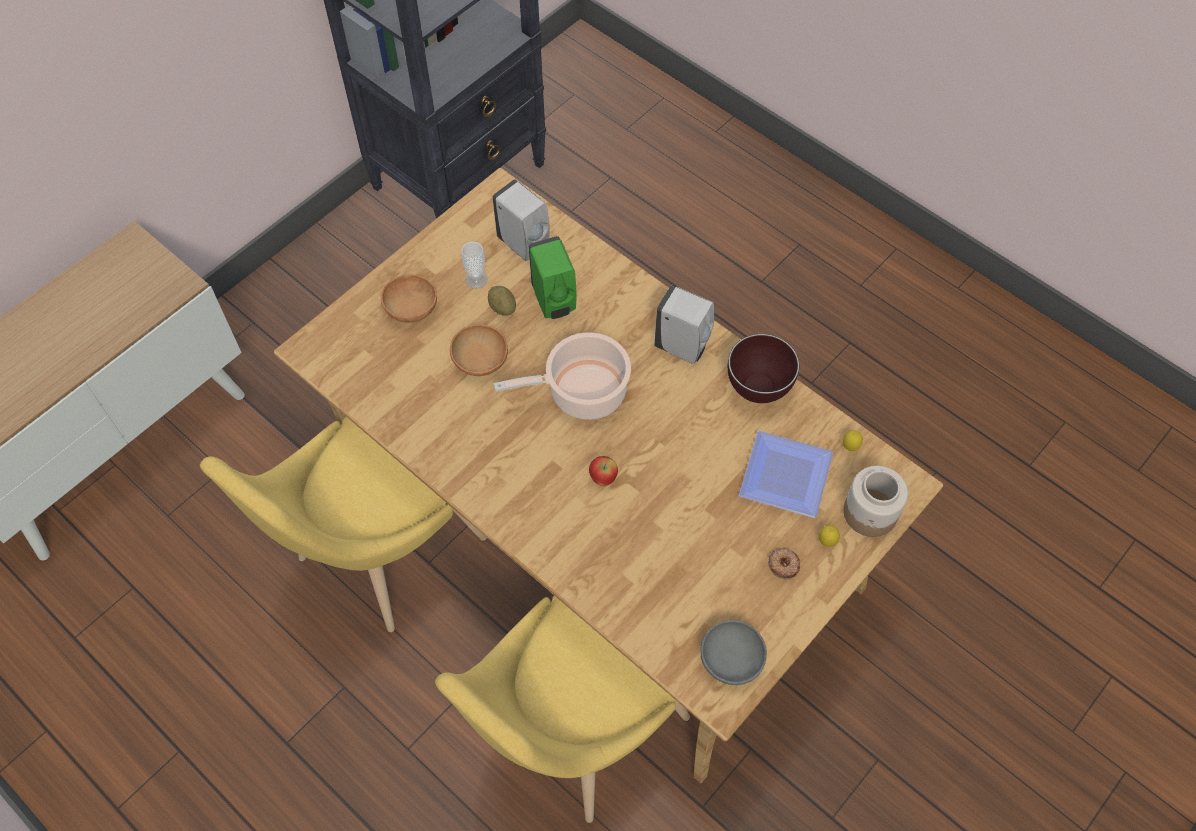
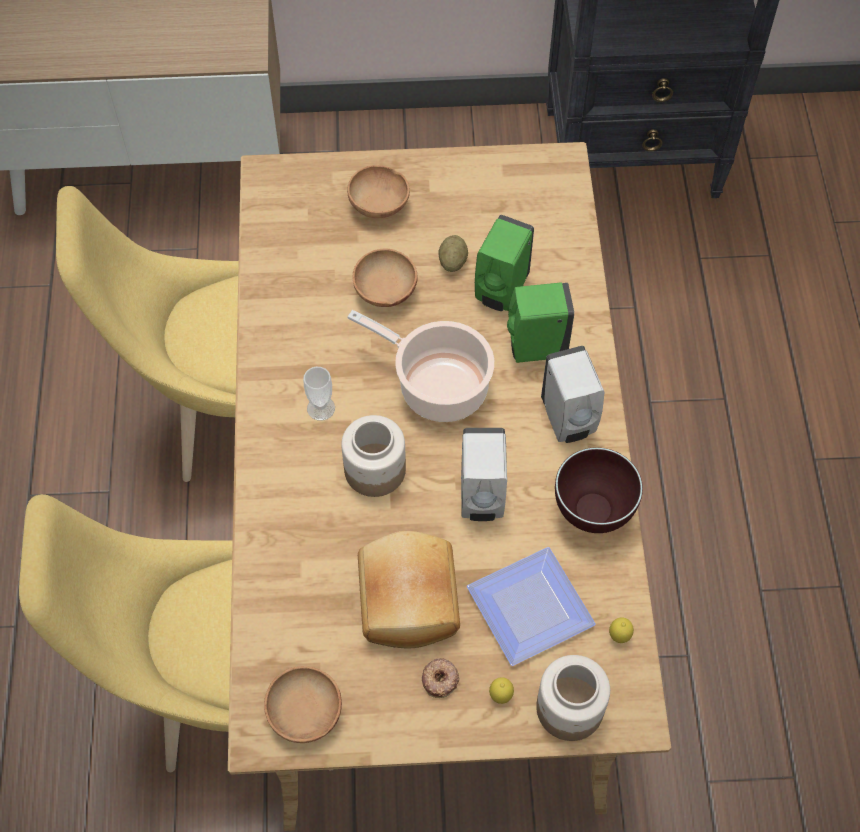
camera: 45 degrees right, 0 degrees up
cup [461,242,488,289] -> cup moved to [303,367,335,421]
white soap dispenser [493,179,550,261] -> white soap dispenser moved to [461,428,507,521]
apple [589,456,618,486] -> jar [341,415,406,497]
grey bowl [700,620,767,685] -> brown bowl [264,666,342,743]
none -> bread [358,531,460,648]
none -> green soap dispenser [507,282,574,363]

